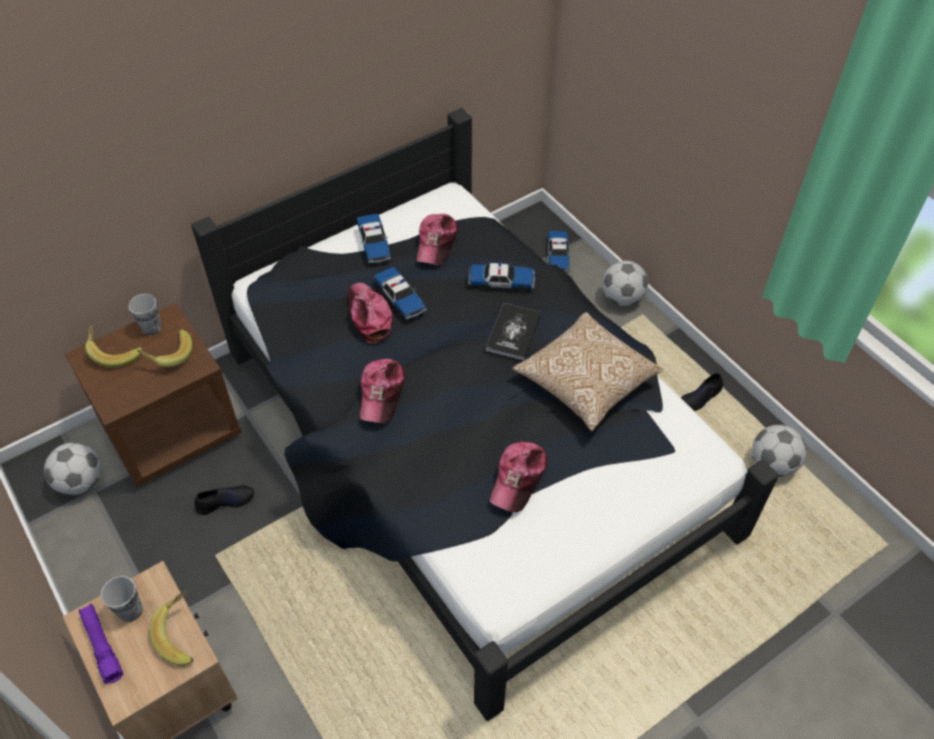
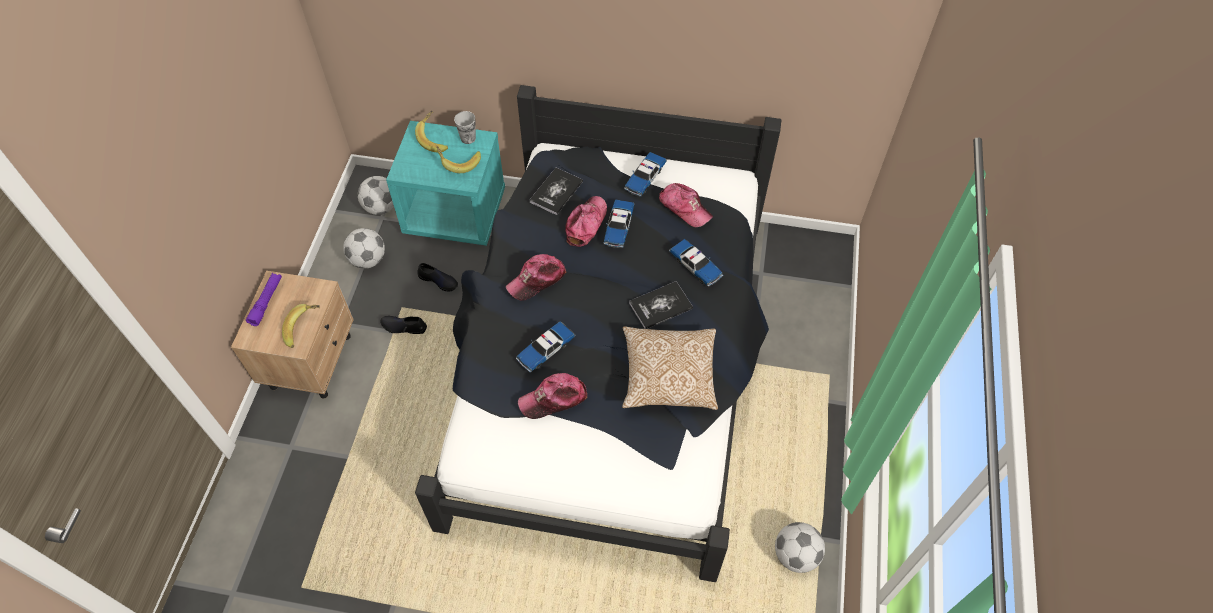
camera: 45 degrees right, 5 degrees up
brown nightstand [65,303,242,487] -> turquoise nightstand [386,121,505,246]
cup [101,576,143,622] -> none
cap [416,214,458,265] -> cap turned 105 degrees counterclockwise [659,183,713,228]
toy car [548,231,571,272] -> toy car moved to [516,322,576,373]
football [602,261,648,306] -> football moved to [343,228,385,269]
black shoe [681,373,724,411] -> black shoe moved to [380,316,427,334]
none -> book [530,168,583,215]

